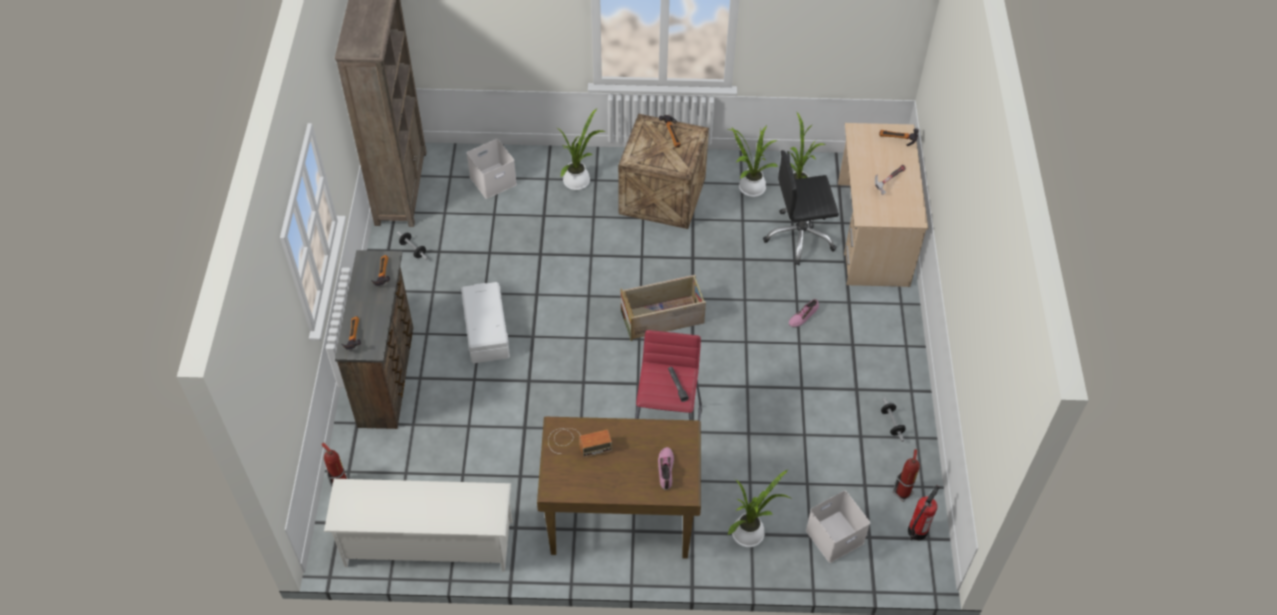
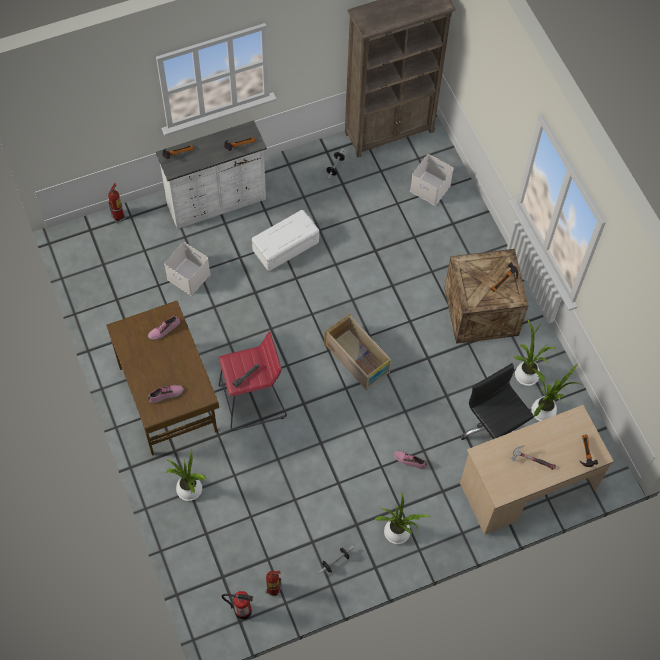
camera: 65 degrees right, 10 degrees up
white shoe rack [324,479,512,571] -> none
brown dresser [335,250,413,429] -> white dresser [156,120,267,229]
radio [548,428,612,457] -> shoe [148,316,180,340]
potted plant [557,108,605,190] -> potted plant moved to [375,493,431,544]
white storage box [806,490,870,563] -> white storage box moved to [164,242,210,296]

